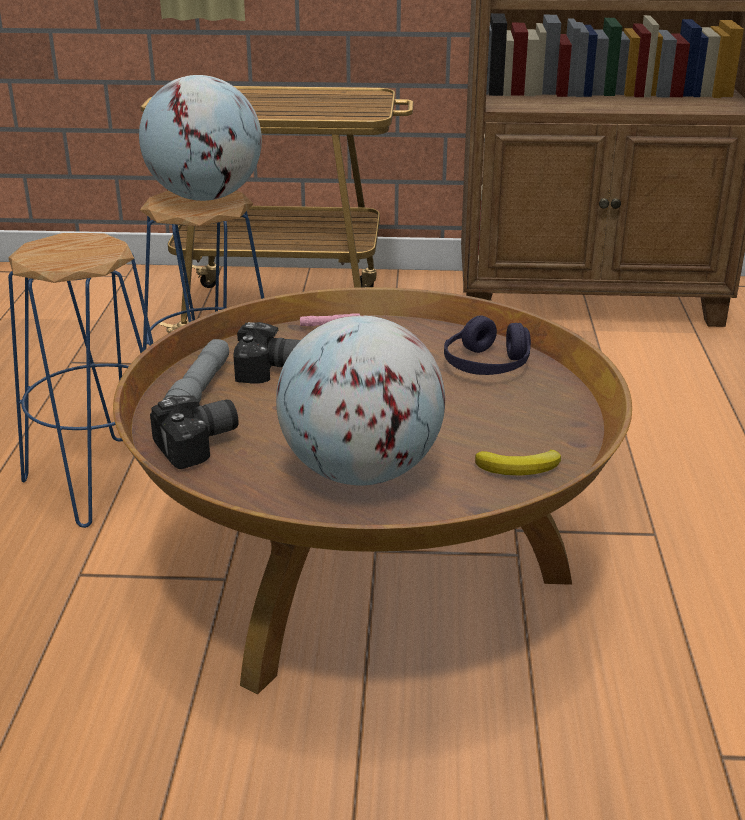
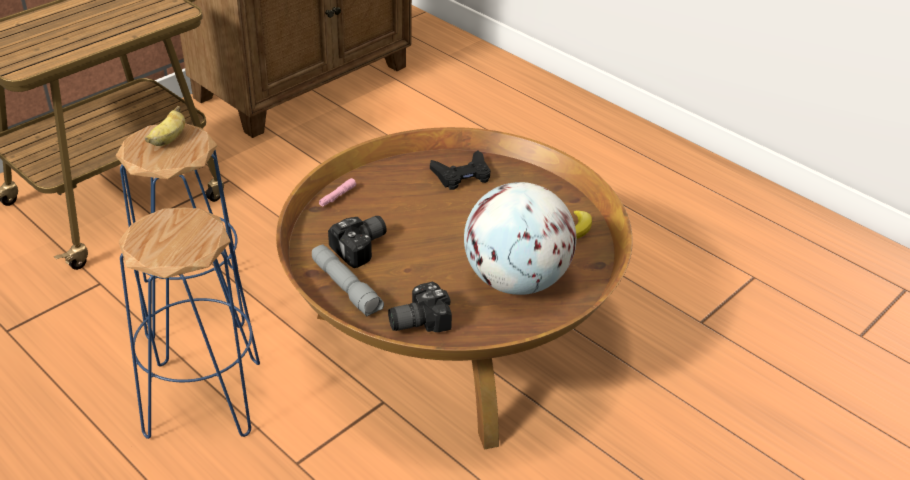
camera: 50 degrees left, 10 degrees up
globe [139,75,262,201] -> banana [145,106,185,146]
camera [150,395,239,469] -> camera turned 120 degrees counterclockwise [388,282,452,332]
purple headphones [444,315,531,375] -> black game controller [430,150,490,190]

